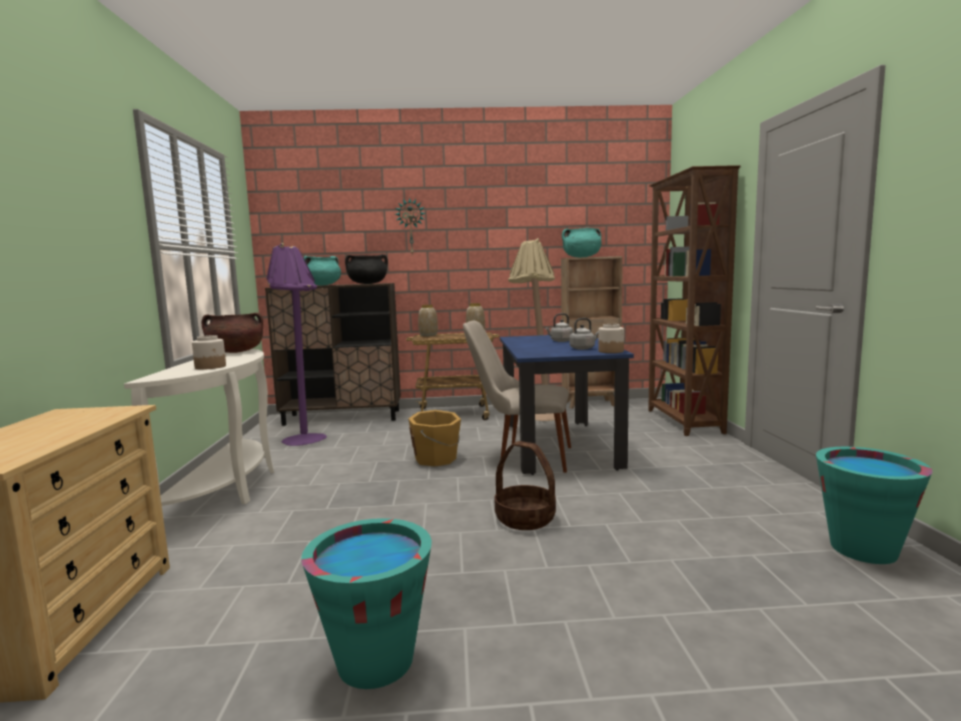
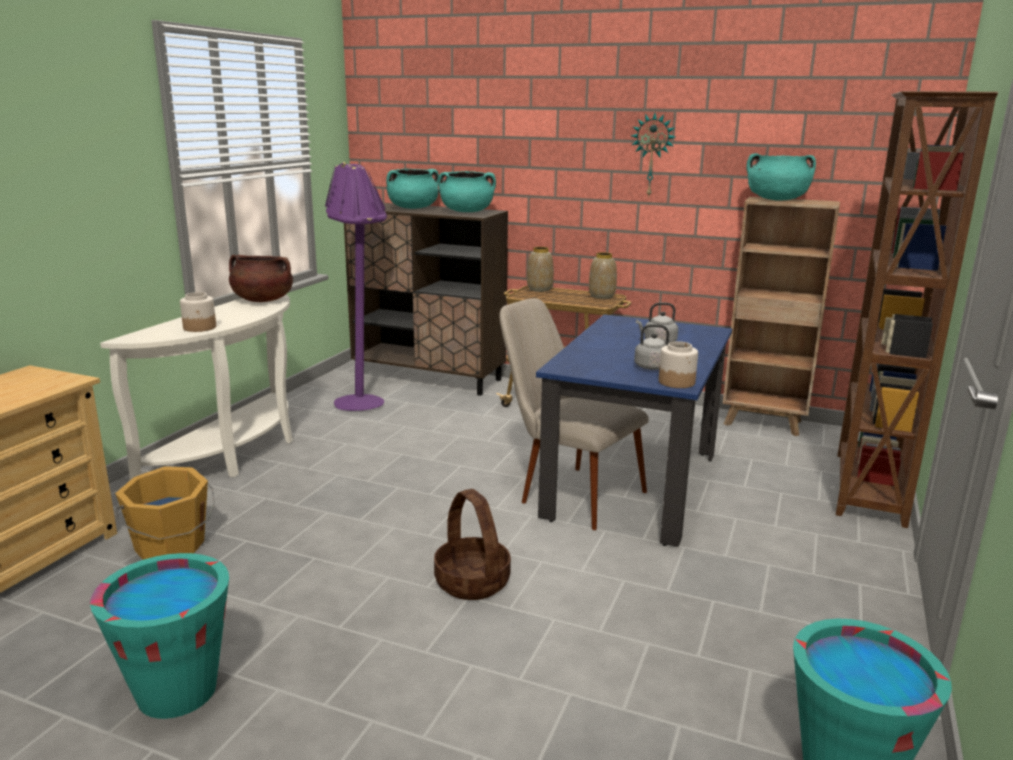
camera: 25 degrees right, 10 degrees up
black cooking pot [345,254,388,284] -> turquoise cooking pot [438,171,496,212]
wall clock [395,198,426,254] -> wall clock moved to [631,113,675,198]
orange bucket [408,410,461,466] -> orange bucket moved to [115,466,215,560]
beige floor lamp [508,238,562,421] -> none

